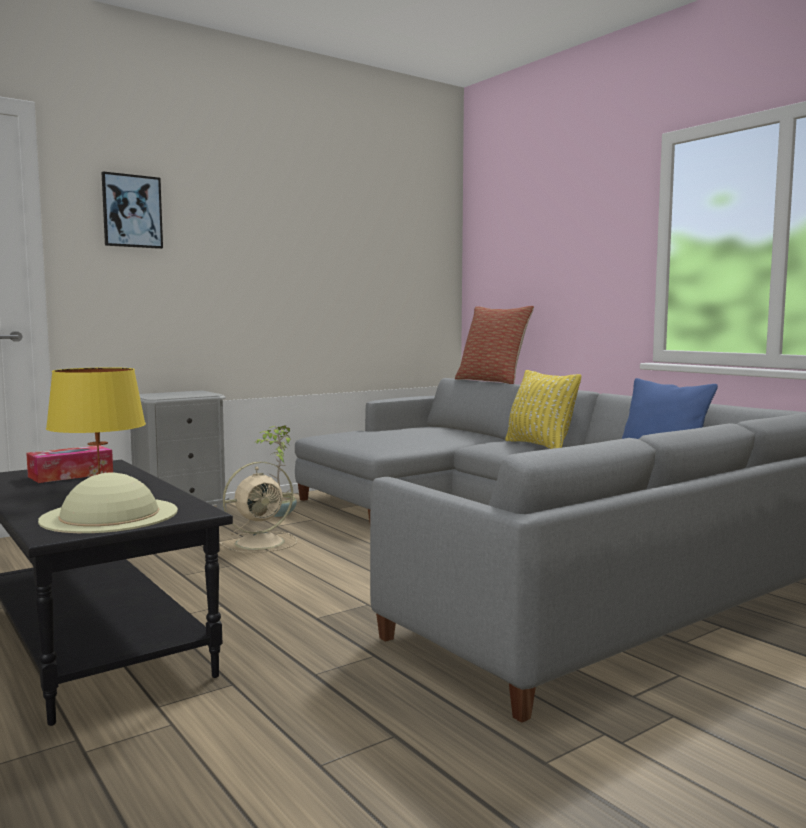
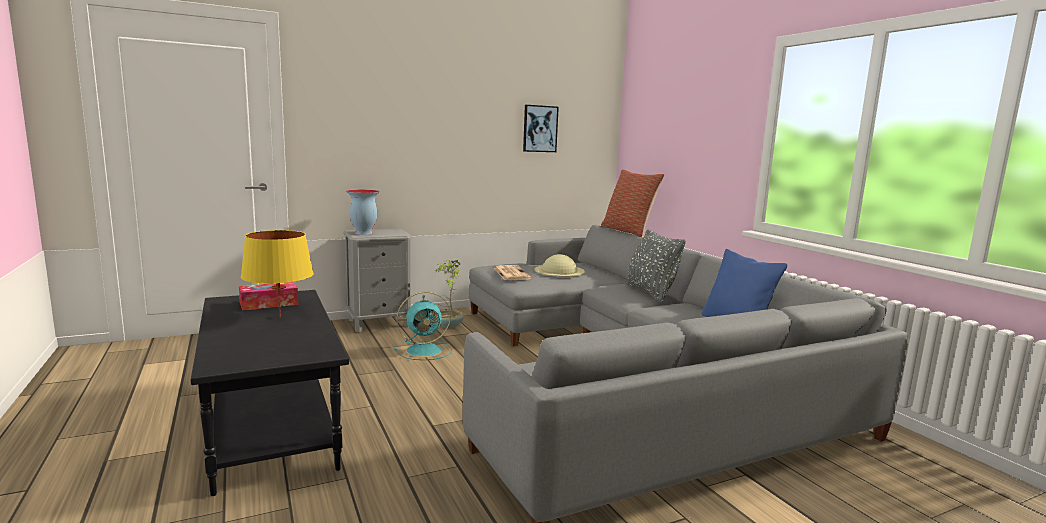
camera: 10 degrees right, 5 degrees up
beige hat [38,472,178,533] -> beige hat moved to [534,254,585,277]
picture [101,171,163,249] -> picture moved to [523,105,559,152]
beige fan [219,461,297,553] -> turquoise fan [394,291,452,360]
yellow pillow [505,370,581,449] -> grey pillow [626,229,686,301]
none -> vase [346,190,380,235]
none -> newspaper [494,265,531,280]

